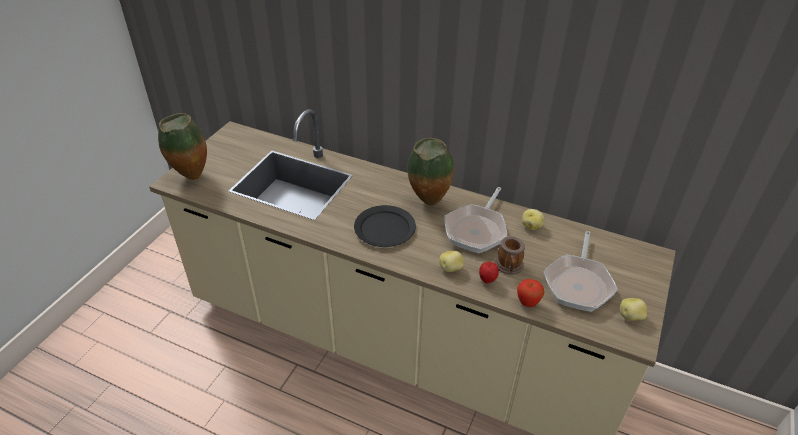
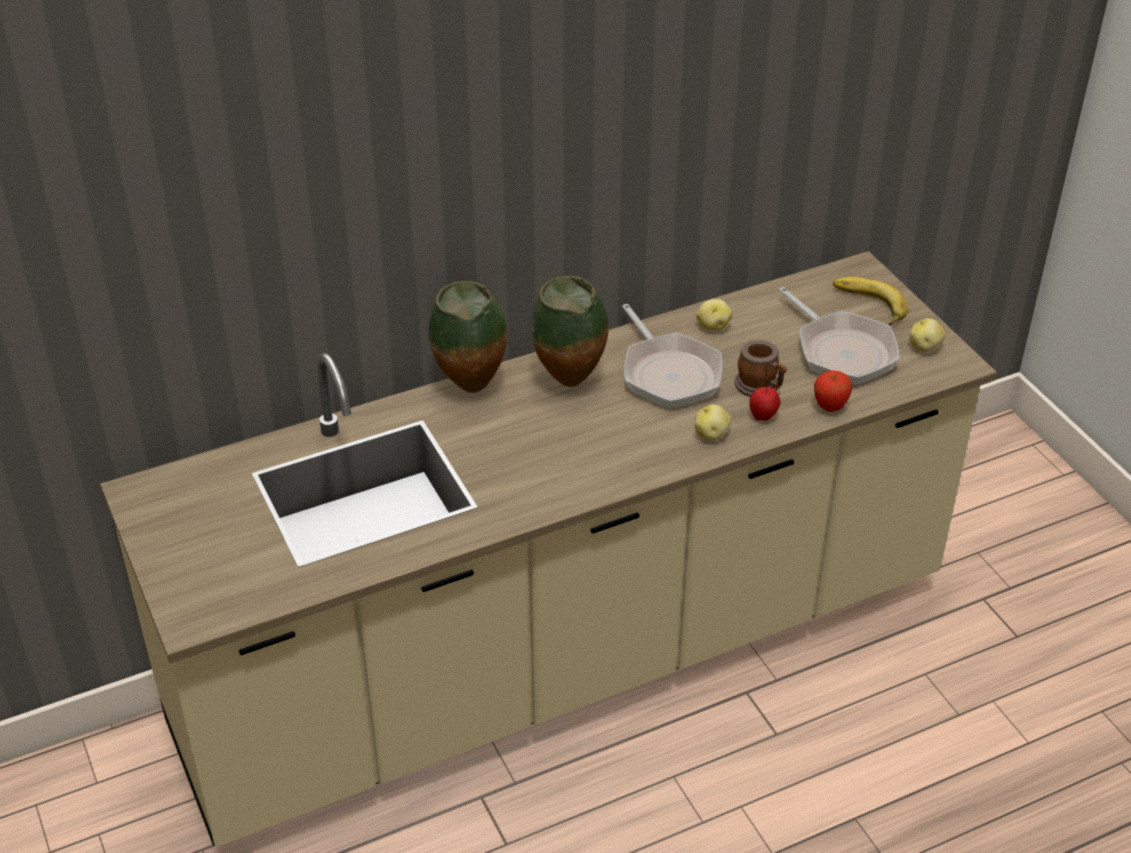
camera: 50 degrees left, 0 degrees up
vase [158,113,207,180] -> vase moved to [429,281,507,393]
black plate [354,205,416,247] -> none
none -> banana [833,277,909,326]

